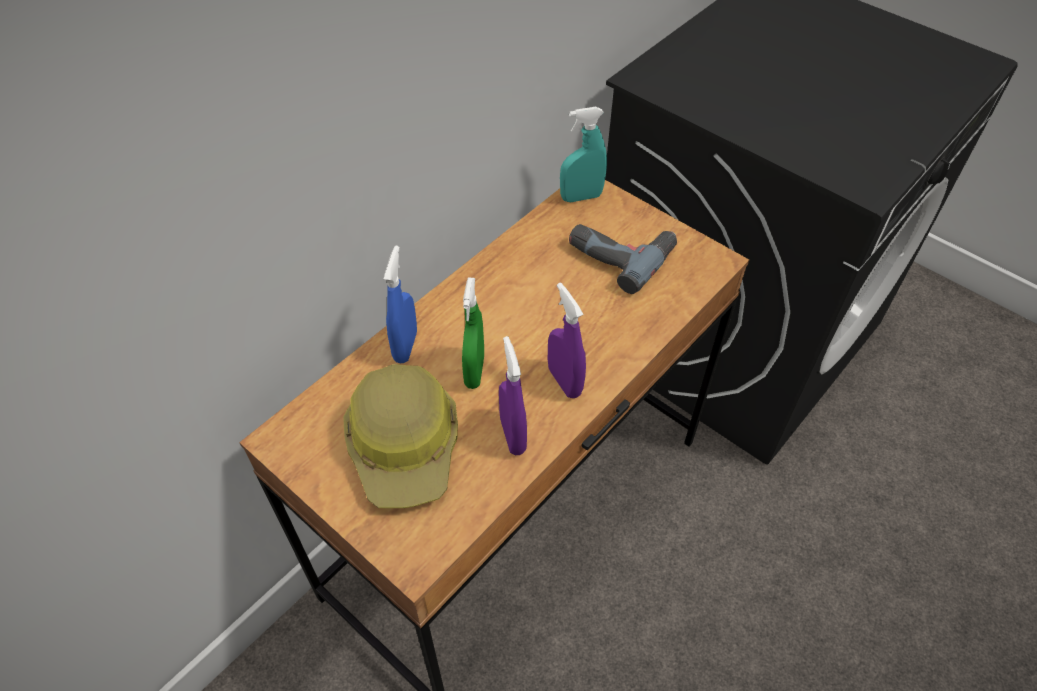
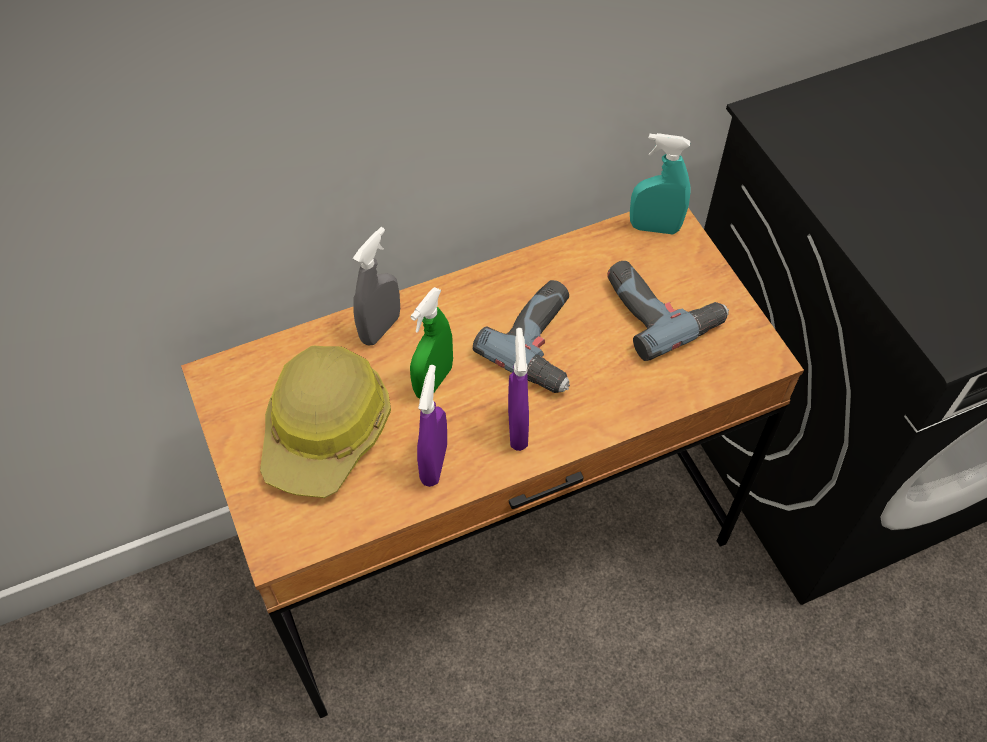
camera: 25 degrees right, 5 degrees up
blue spray bottle [384,246,417,363] -> grey spray bottle [353,227,400,346]
none -> power drill [473,280,570,393]

